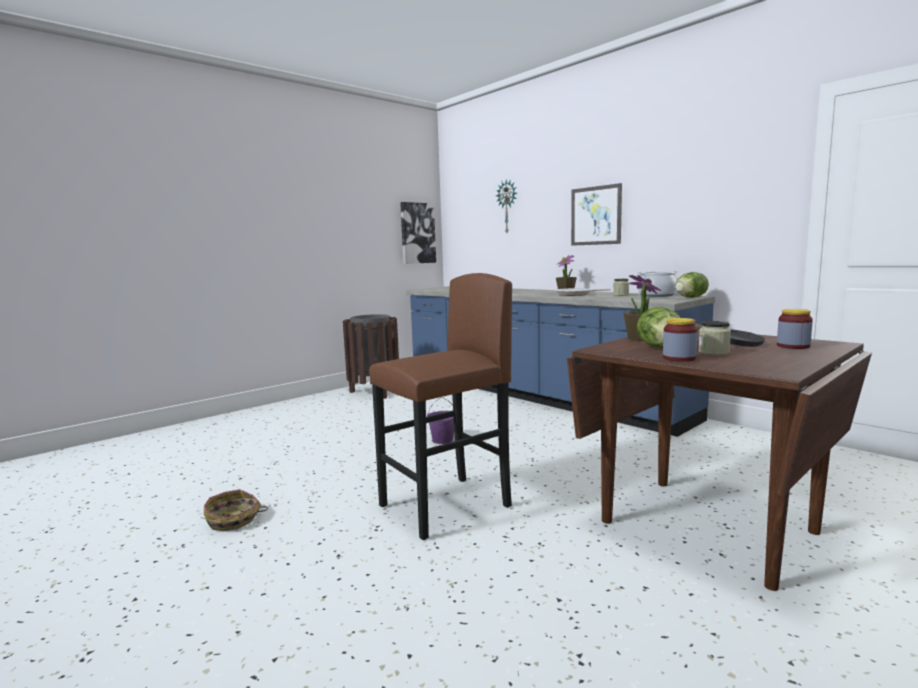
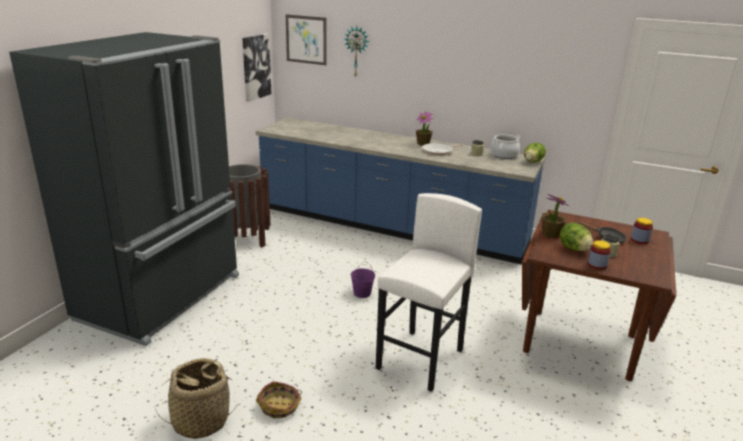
camera: 25 degrees left, 15 degrees up
brown stool [369,273,512,540] -> white stool [376,193,482,392]
picture [571,183,622,246] -> picture moved to [286,14,327,65]
none -> black fridge [9,32,239,346]
none -> basket [154,358,236,439]

